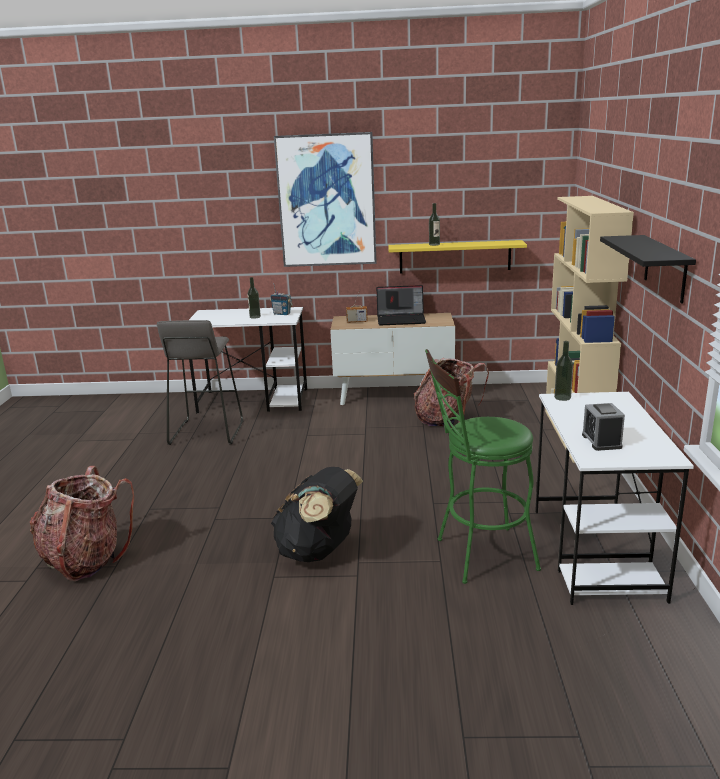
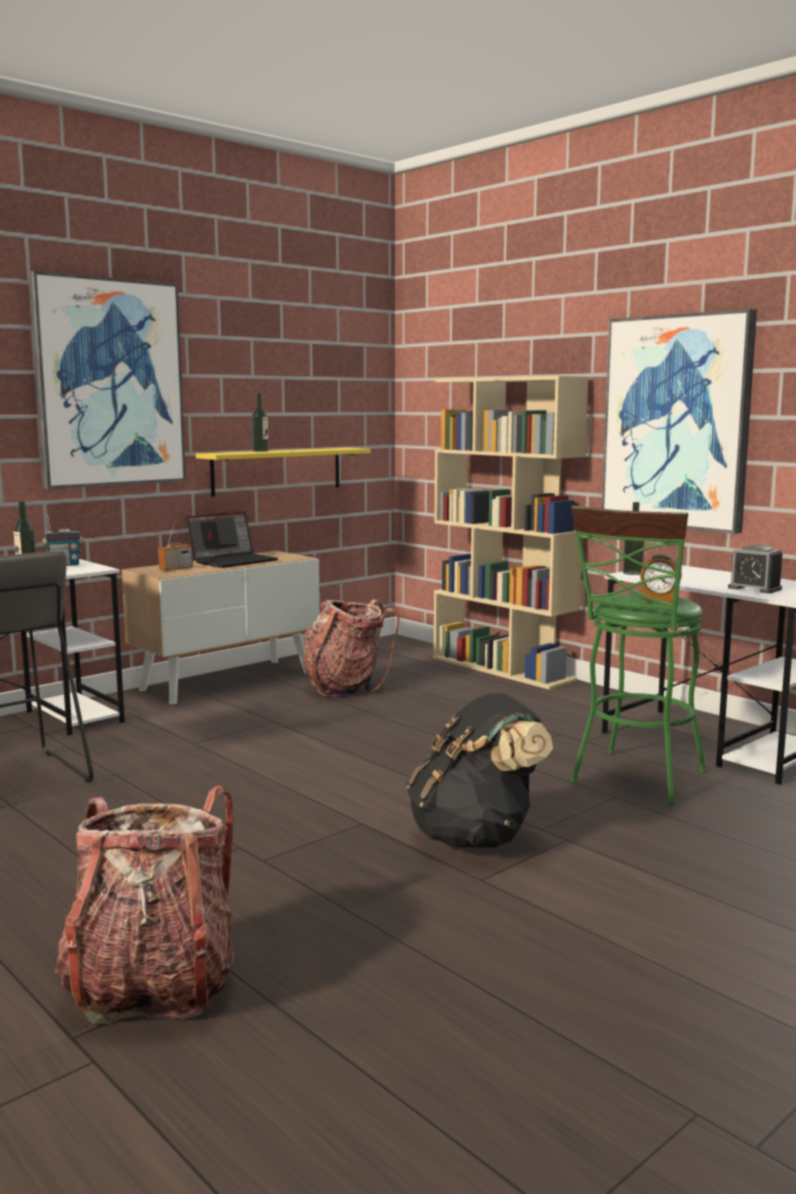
camera: 45 degrees left, 10 degrees down
black shelf [600,235,696,303] -> picture [602,309,757,534]
none -> alarm clock [640,554,682,603]

